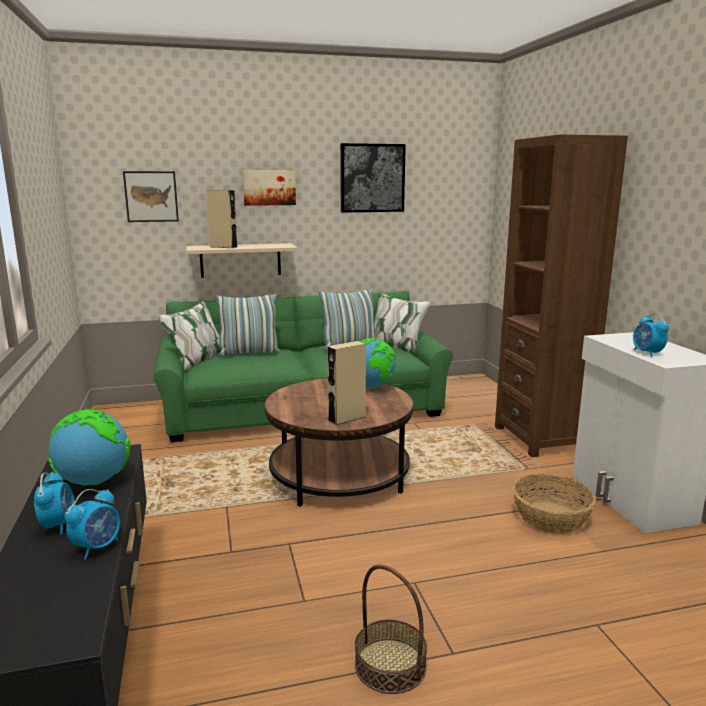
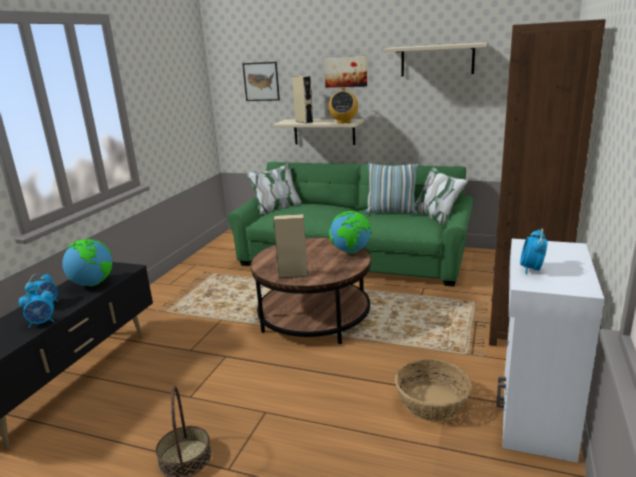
camera: 35 degrees right, 5 degrees up
pillow [216,294,280,357] -> none
picture [340,143,406,213] -> beige shelf [384,42,487,76]
none -> radio [328,87,358,123]

